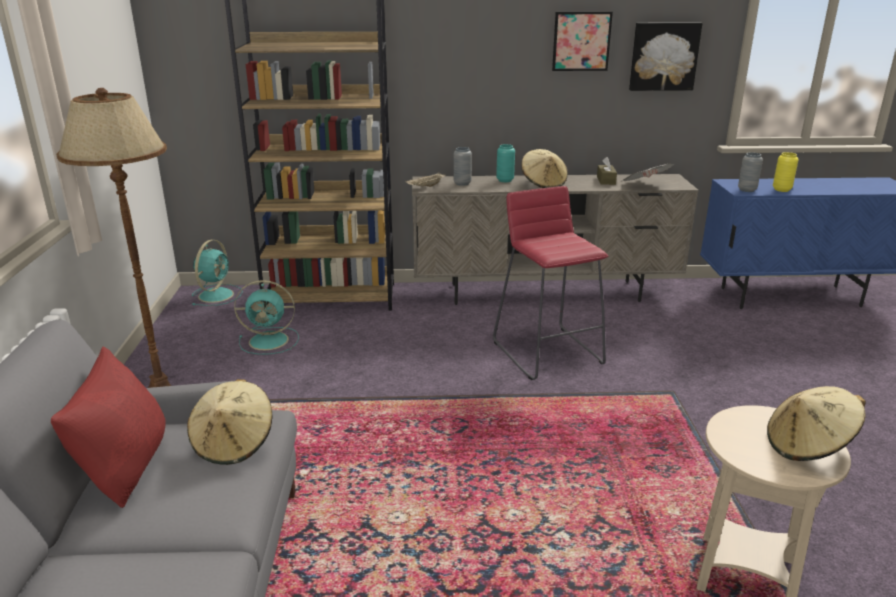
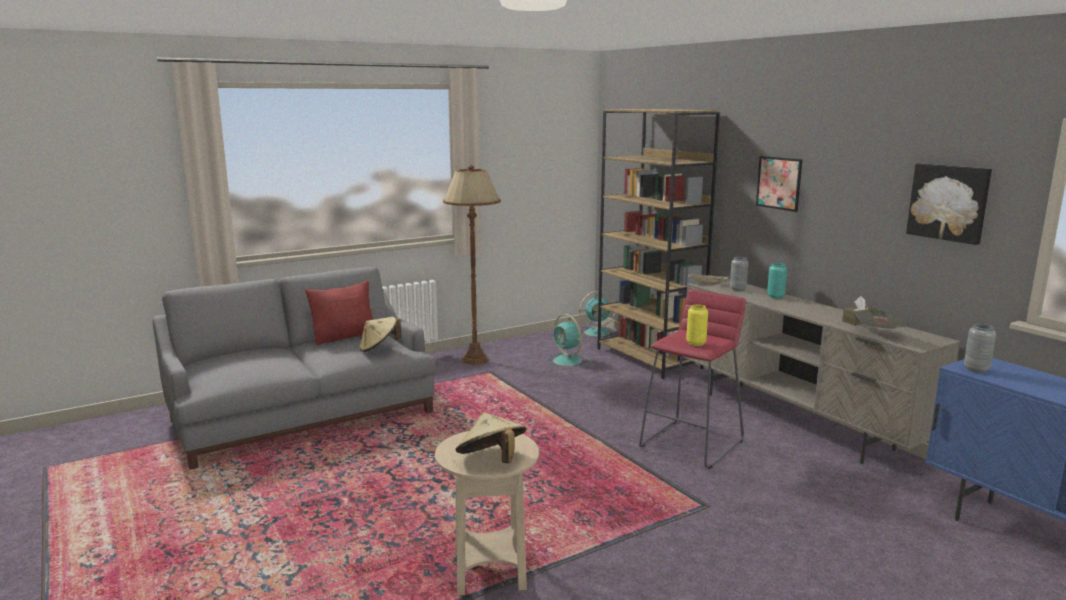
camera: 60 degrees right, 10 degrees down
beige hat [521,149,568,188] -> none
picture [552,12,613,71] -> picture moved to [756,156,803,212]
yellow vase [773,152,798,192] -> yellow vase moved to [686,304,708,346]

